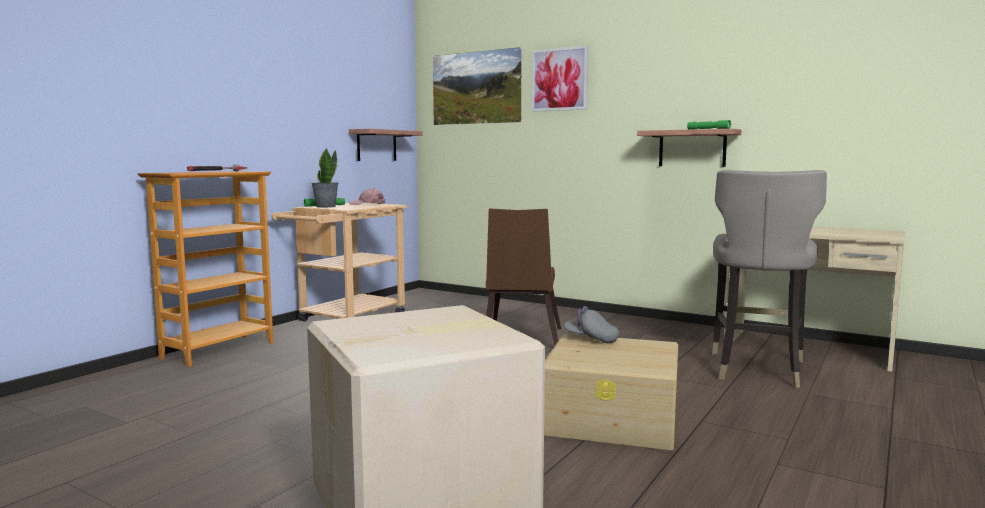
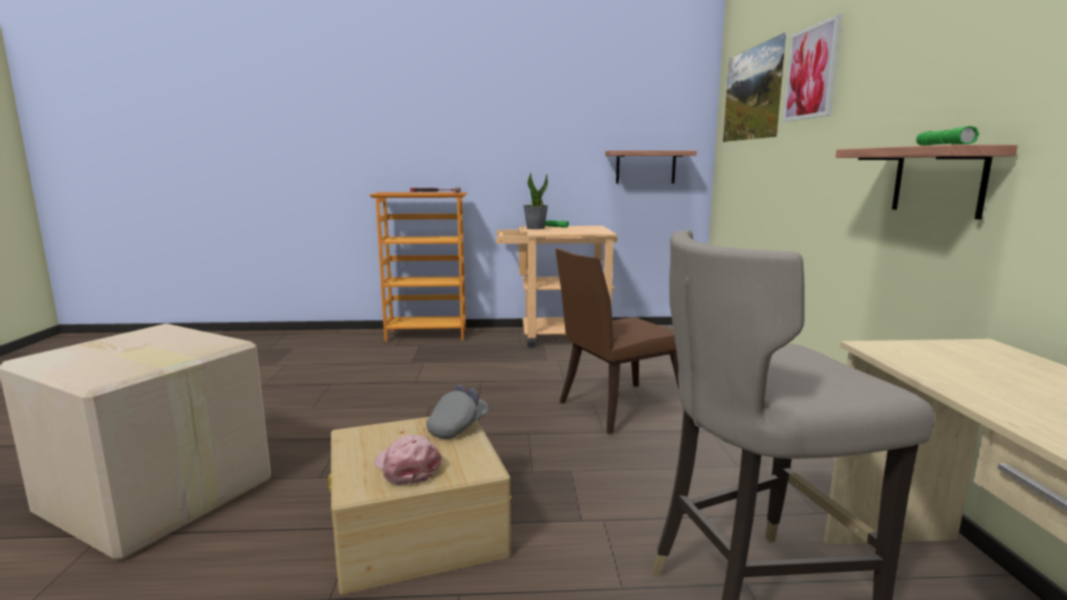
camera: 55 degrees right, 5 degrees up
pink cap [349,188,385,205] -> pink cap moved to [374,435,442,485]
grey cap [565,306,619,343] -> grey cap turned 45 degrees clockwise [427,384,488,439]

